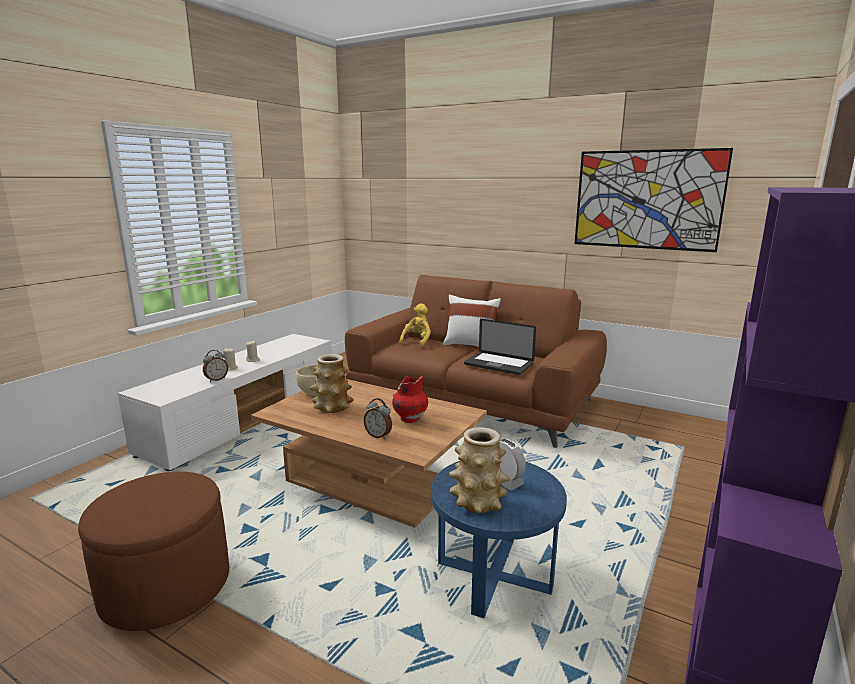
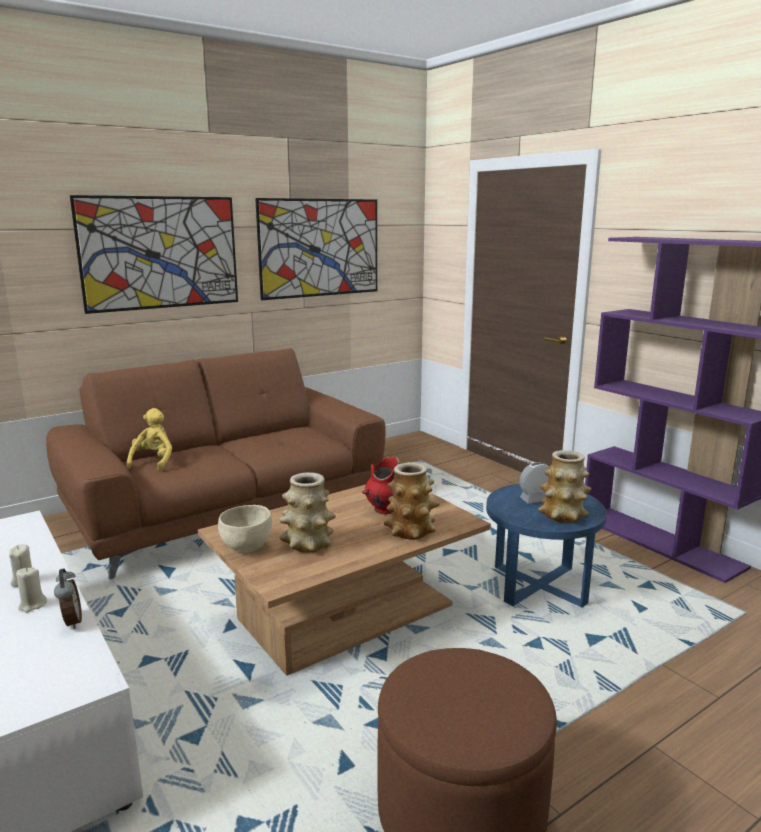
camera: 65 degrees left, 0 degrees up
alarm clock [364,398,392,439] -> vase [384,462,440,540]
yellow plush toy [399,303,431,348] -> yellow plush toy turned 45 degrees clockwise [126,408,172,472]
white pillow [443,294,501,347] -> none
laptop [464,319,536,375] -> none
none -> picture [70,195,238,314]

